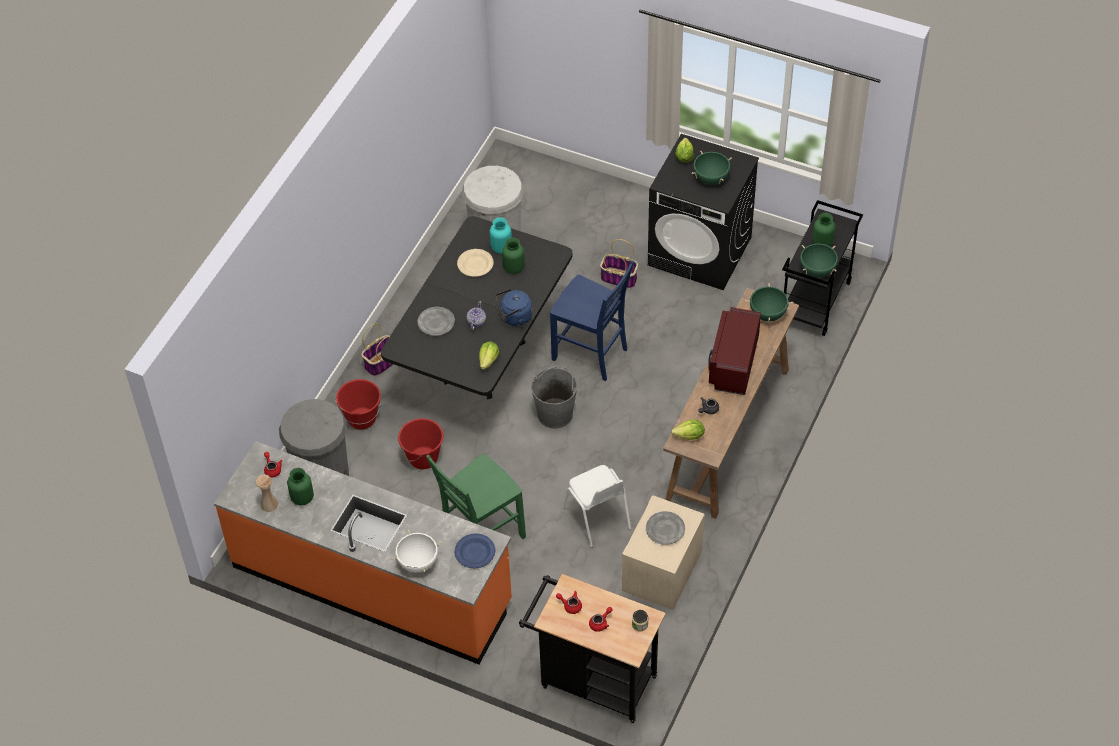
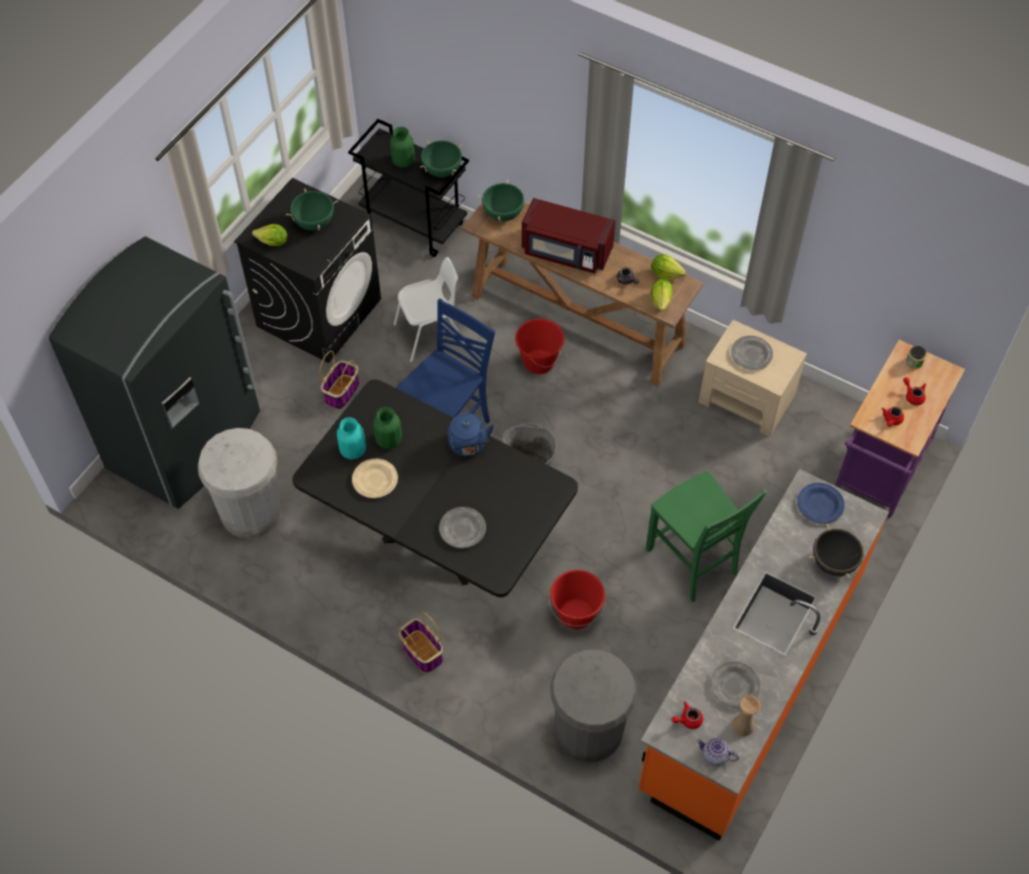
camera: 85 degrees left, 5 degrees up
green vase [287,468,314,506] -> grey plate [710,661,761,708]
red bucket [336,379,381,430] -> red bucket moved to [515,319,564,374]
white cooking pot [391,530,442,573] -> black cooking pot [809,524,868,578]
teapot [466,301,486,330] -> teapot moved to [696,737,739,766]
lettuce [479,341,500,370] -> lettuce moved to [651,254,686,280]
black cart [519,574,666,723] -> purple cart [835,340,965,519]
white chair [563,465,631,548] -> white chair moved to [394,257,465,363]
none -> grey fridge [48,237,260,509]

